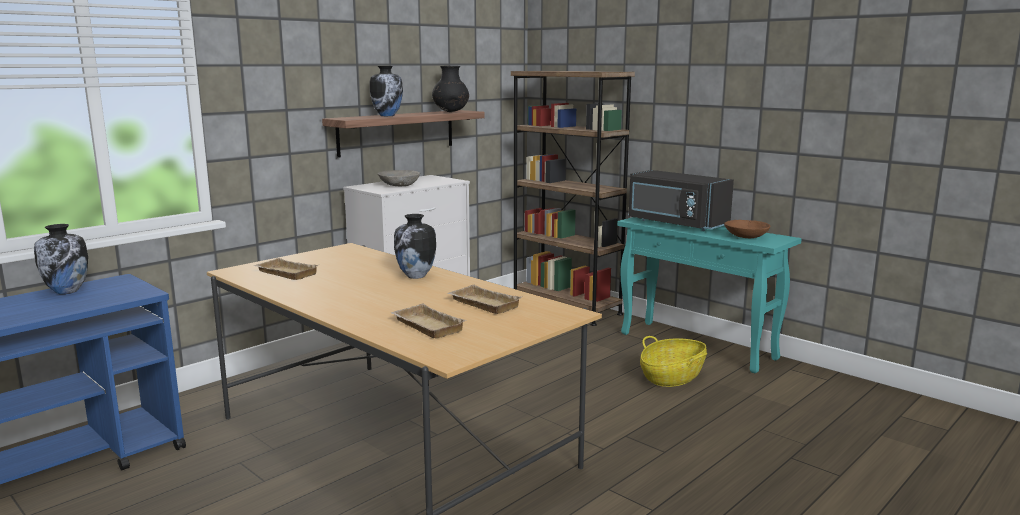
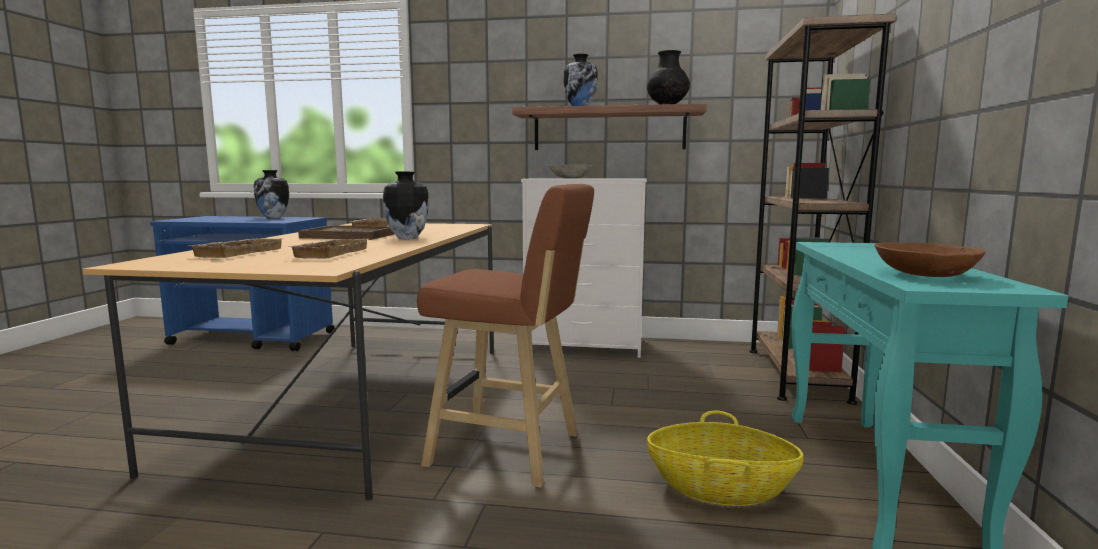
camera: 55 degrees right, 5 degrees down
black microwave [629,170,734,231] -> none
none -> brown tray [298,225,394,240]
none -> brown stool [417,184,594,488]

